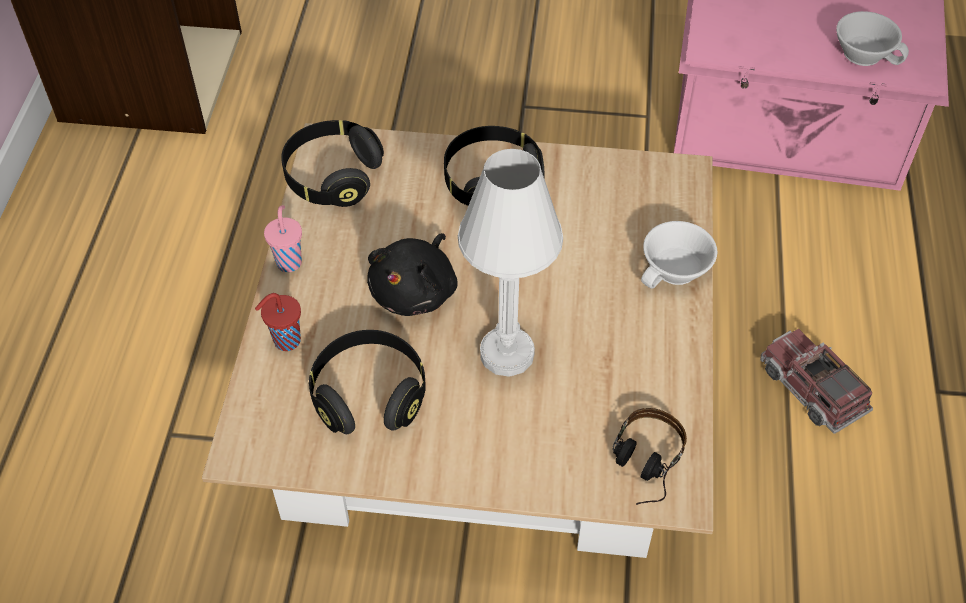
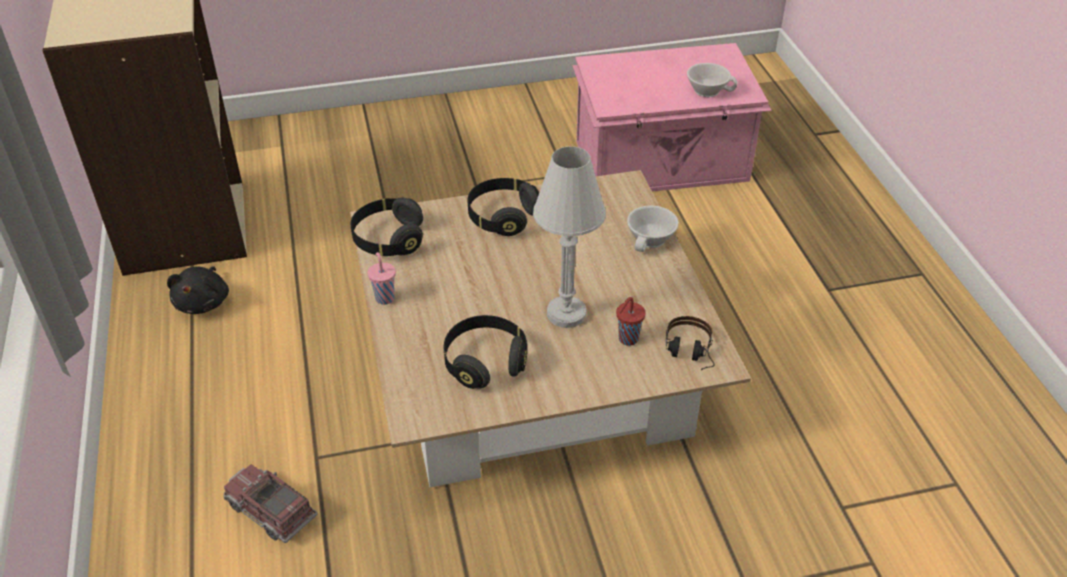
camera: 20 degrees left, 10 degrees down
red cup [255,293,301,351] -> red cup moved to [616,297,646,346]
black plush toy [367,233,458,316] -> black plush toy moved to [167,266,229,314]
toy truck [760,329,873,434] -> toy truck moved to [223,464,318,543]

